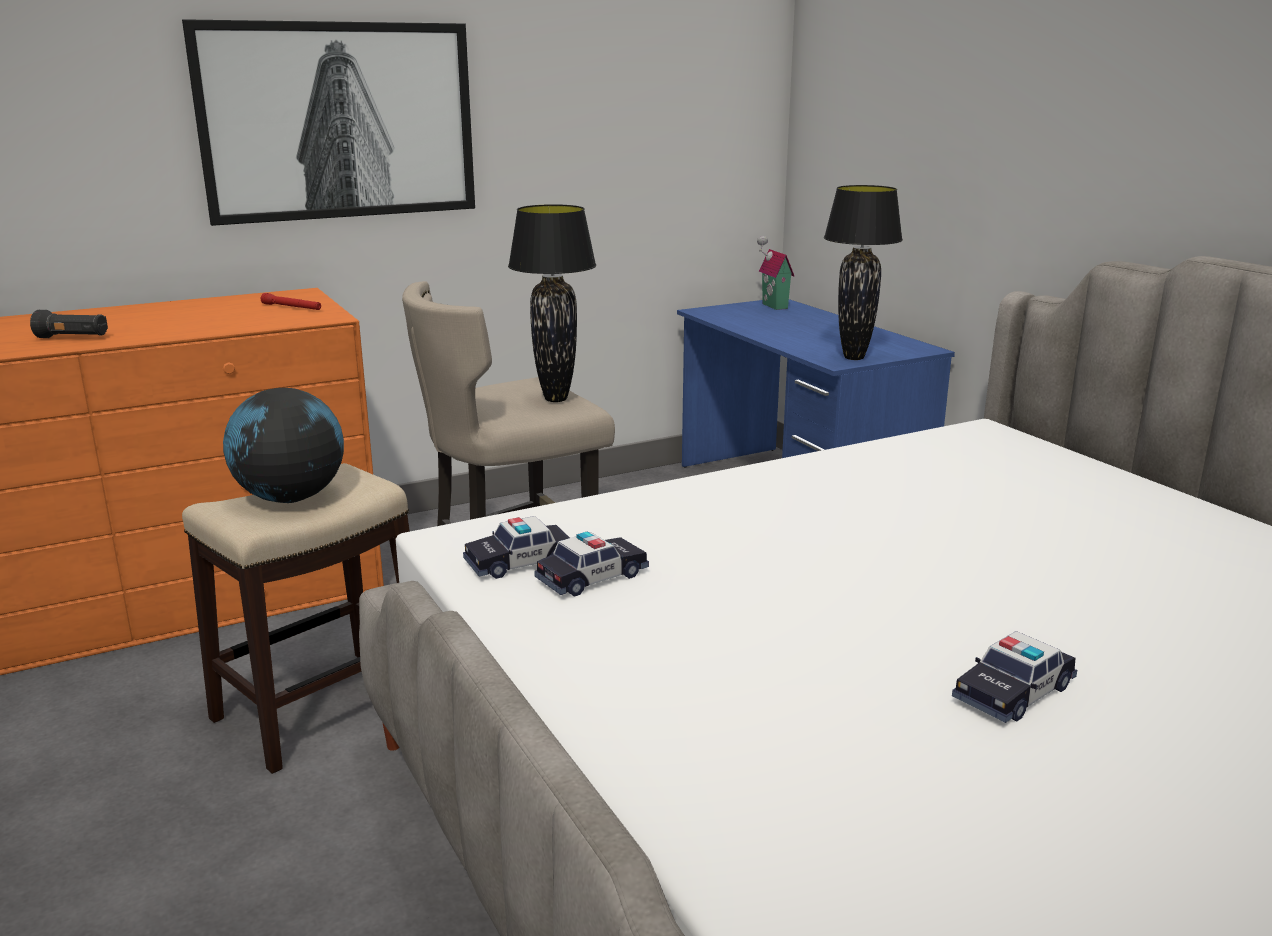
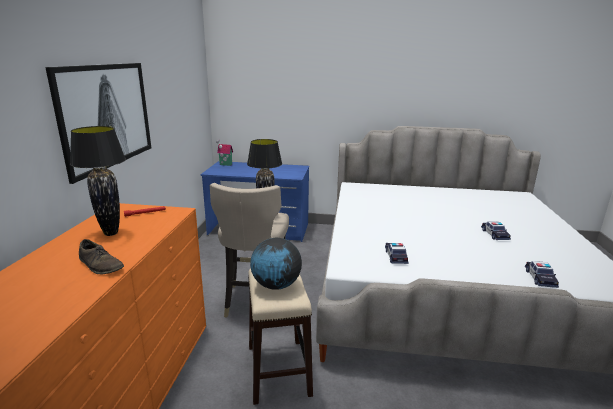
camera: 55 degrees left, 0 degrees up
black flashlight [30,310,108,338] -> brown shoe [79,239,124,274]
toy car [463,516,570,579] -> toy car moved to [525,261,559,288]
black table lamp [824,185,903,360] -> black table lamp moved to [70,126,126,236]

